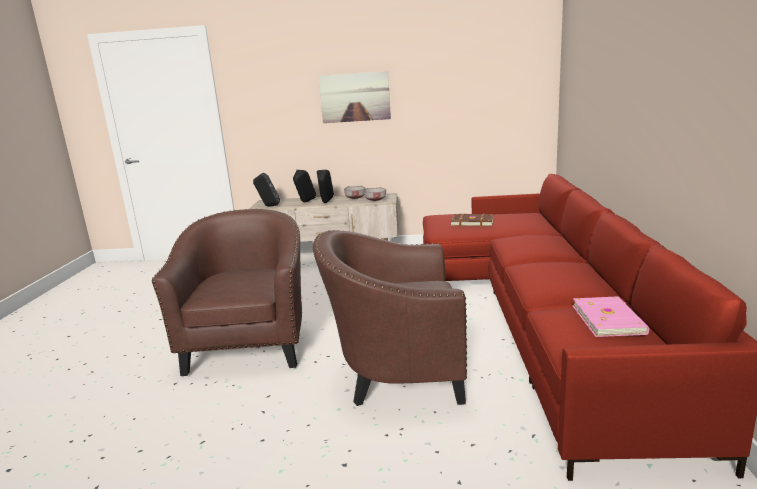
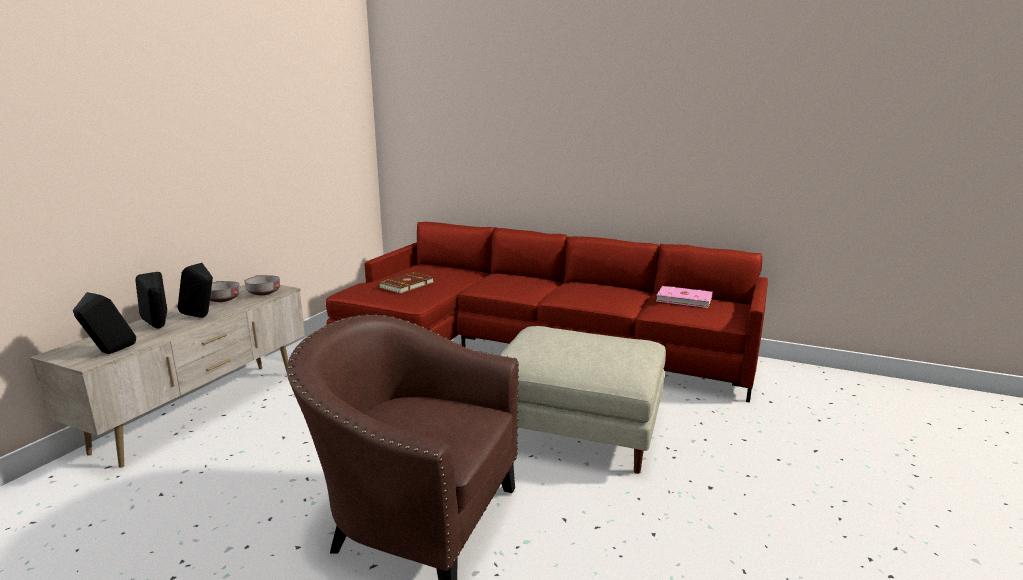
camera: 70 degrees left, 0 degrees up
brown armchair [313,230,467,406] -> beige ottoman [500,326,666,474]
picture [319,71,391,123] -> none

